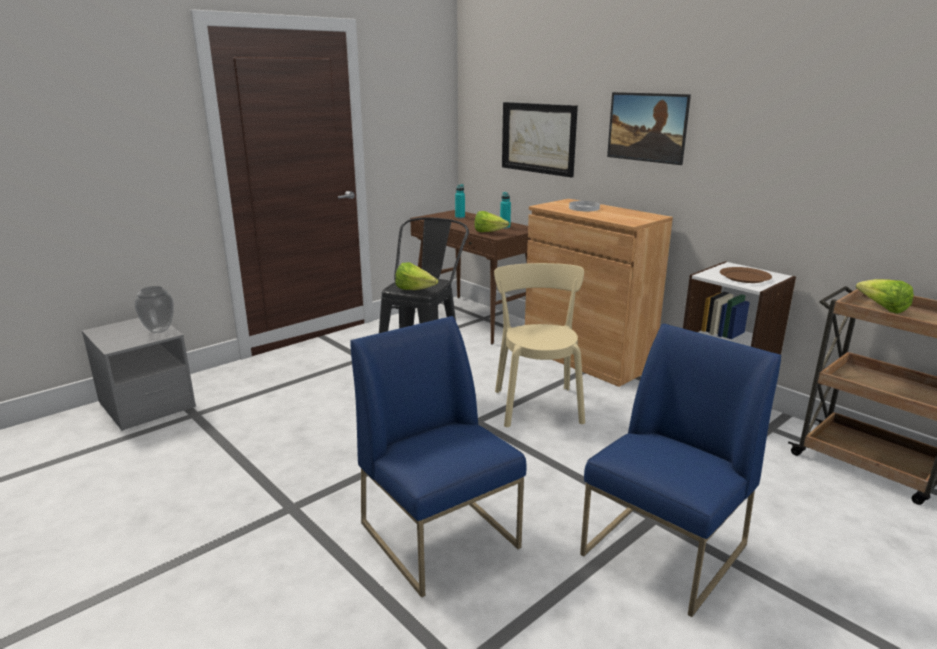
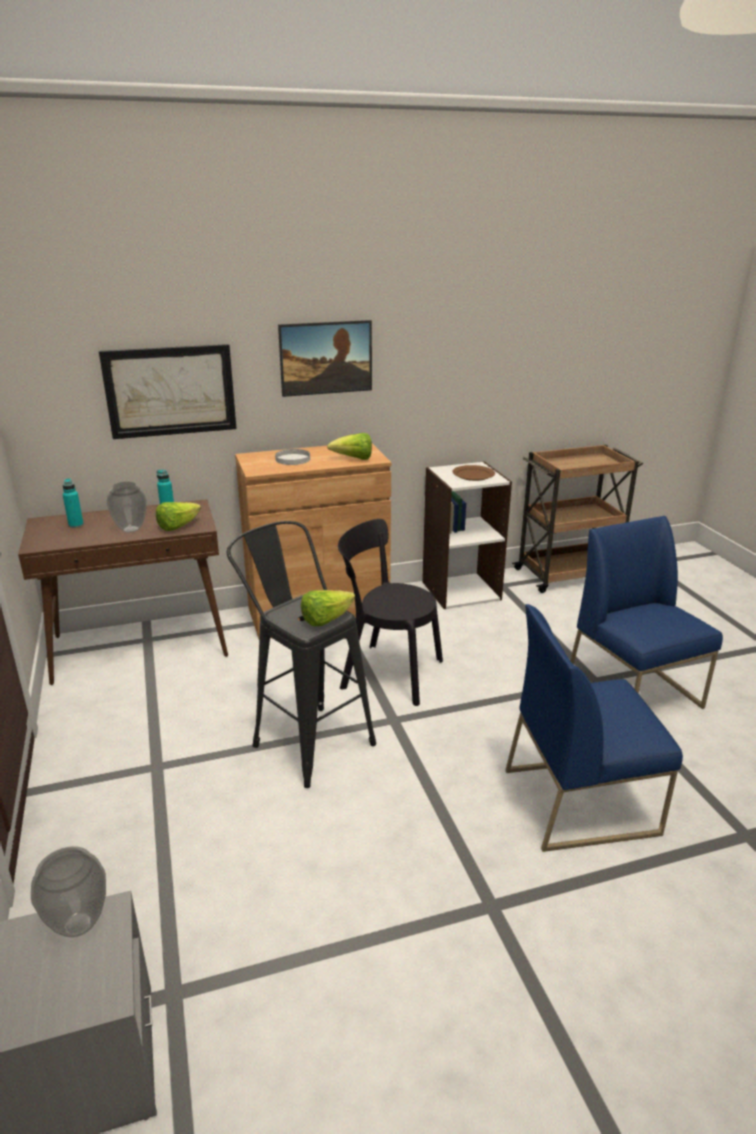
camera: 65 degrees left, 5 degrees up
beige chair [494,263,585,427] -> black chair [338,519,443,706]
lettuce [856,279,914,313] -> lettuce moved to [327,433,372,460]
none -> vase [107,482,147,533]

